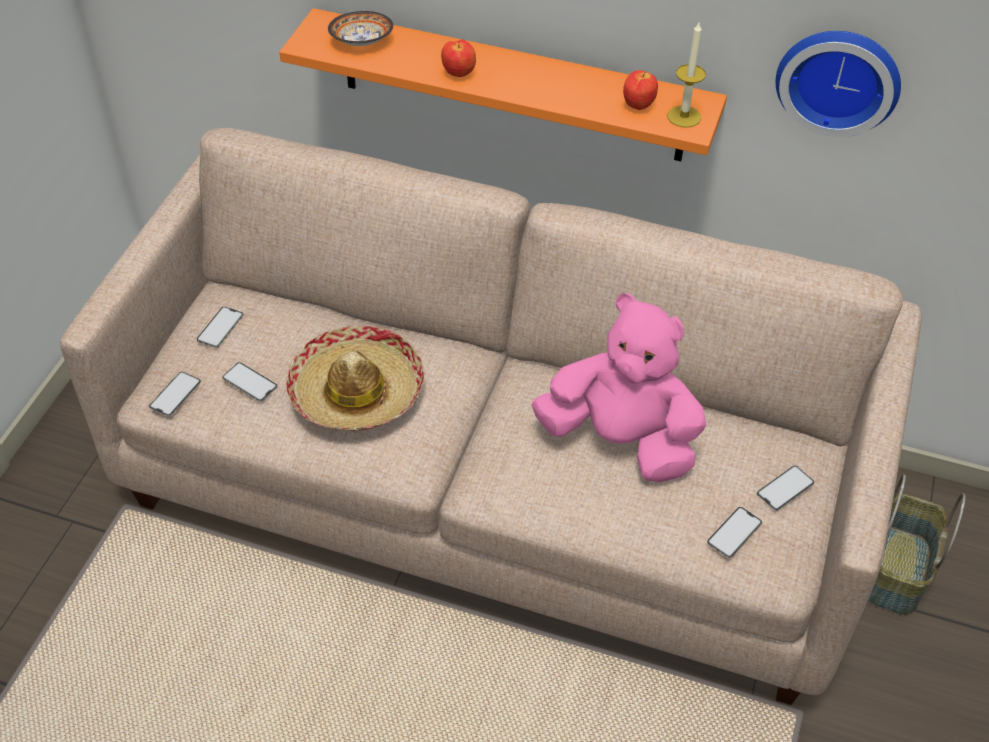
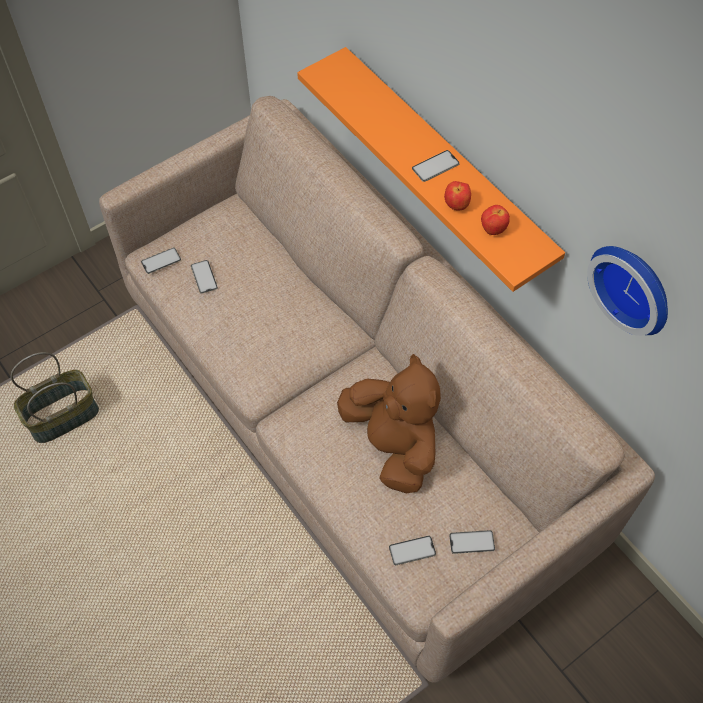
camera: 35 degrees right, 10 degrees up
phone [197,306,244,348] -> phone moved to [412,150,460,182]
hat [286,326,425,431] -> none
bowl [328,11,393,46] -> none
apple [441,39,476,77] -> apple moved to [444,181,471,211]
pink plush toy [531,293,706,482] -> brown plush toy [337,354,441,493]
candle [667,23,706,128] -> none
basket [868,474,966,615] -> basket moved to [11,352,99,443]

